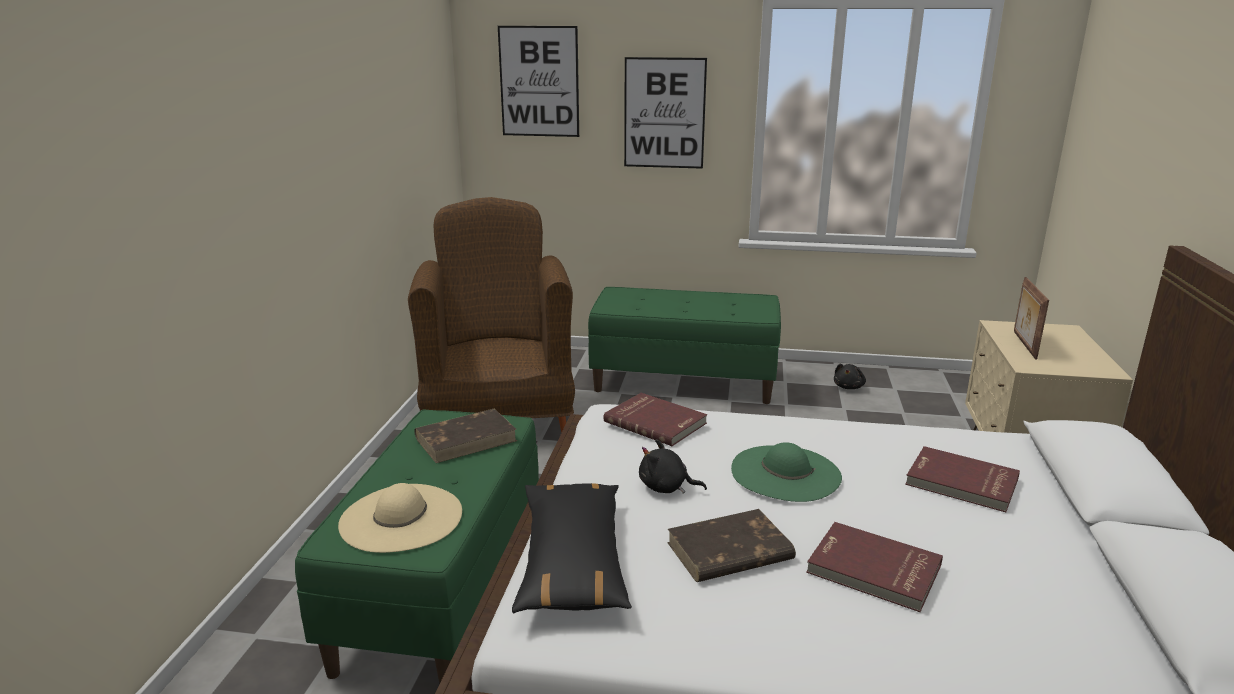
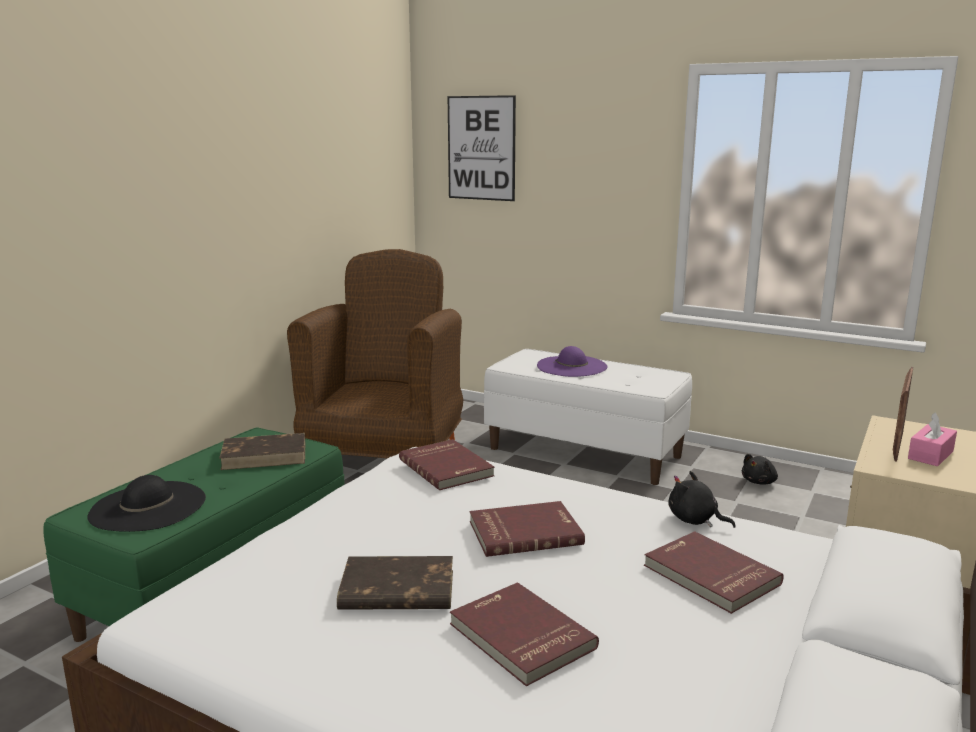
camera: 20 degrees right, 5 degrees down
beige hat [338,483,462,553] -> black hat [87,475,206,532]
black pillow [512,483,632,613] -> none
green bench [588,287,781,404] -> white bench [484,349,692,485]
picture [624,57,707,169] -> none
black plush toy [639,439,707,494] -> black plush toy moved to [668,471,736,528]
green hat [731,442,842,502] -> red book [469,501,585,557]
none -> purple hat [537,346,608,377]
none -> pink tissue box [908,412,957,466]

